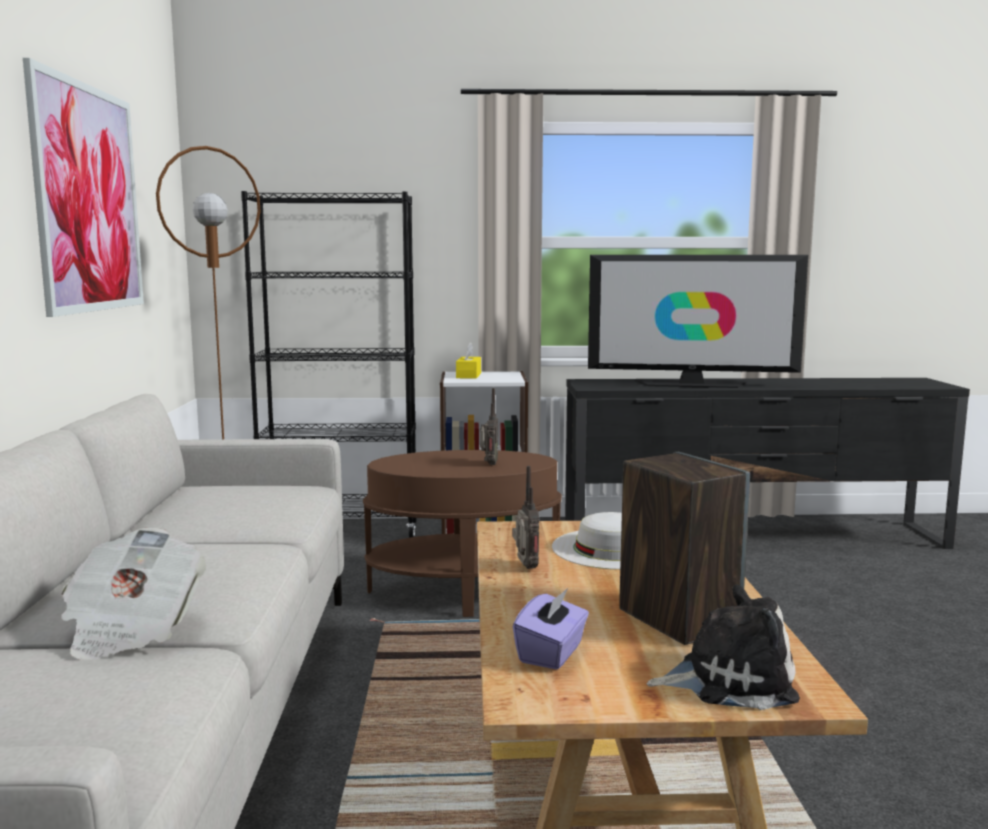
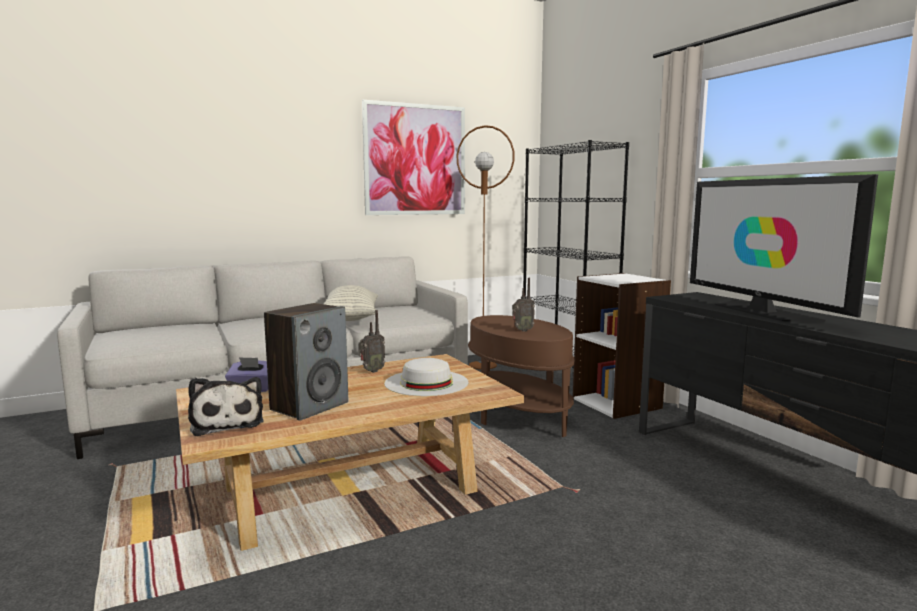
camera: 65 degrees right, 0 degrees up
newspaper [61,528,206,660] -> none
yellow tissue box [456,343,481,379] -> none
none -> pillow [324,285,378,321]

